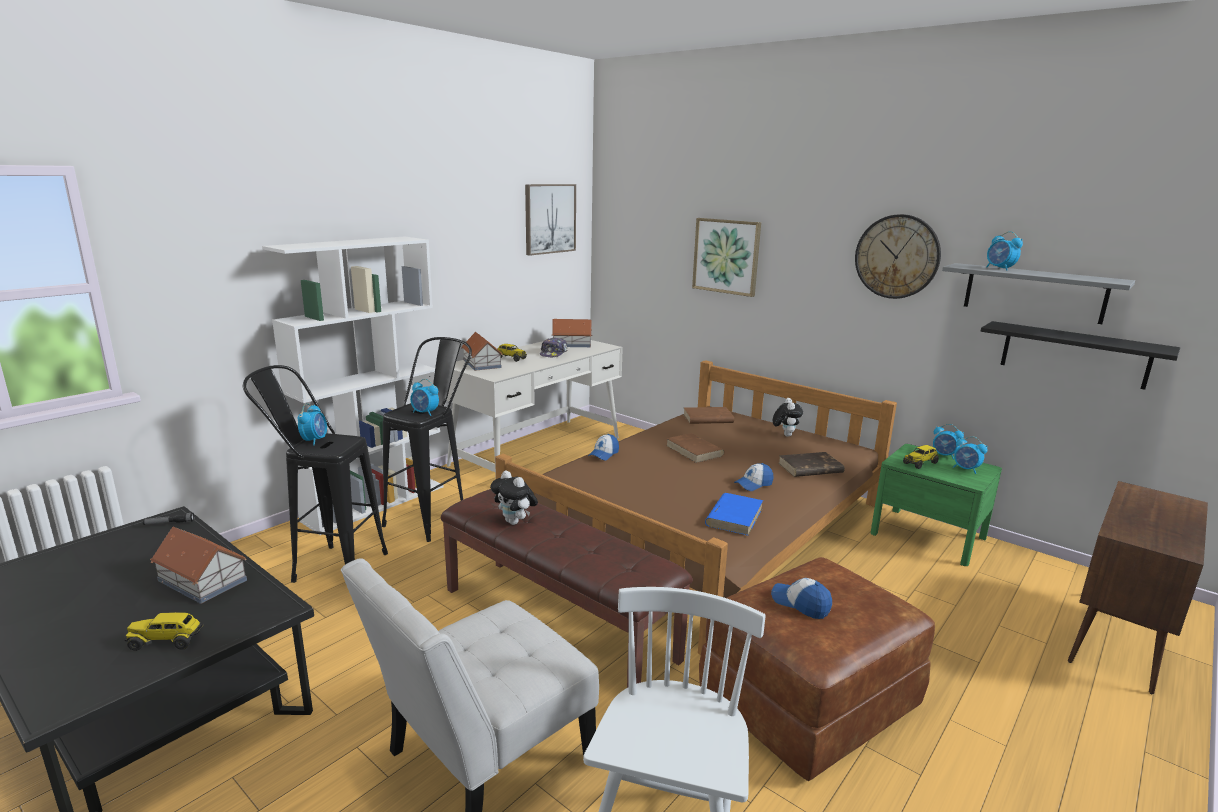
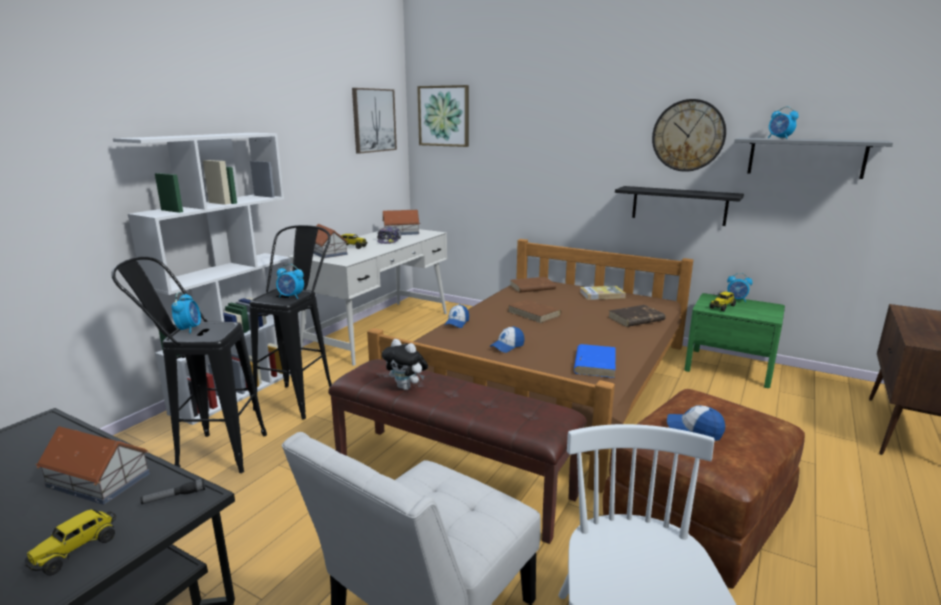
camera: 10 degrees left, 0 degrees up
toy truck [124,612,204,651] -> toy truck turned 45 degrees counterclockwise [25,509,116,576]
flashlight [143,513,194,525] -> flashlight moved to [140,479,205,504]
picture [692,218,761,297] -> picture moved to [417,85,469,147]
cap [734,463,773,491] -> cap moved to [490,326,525,353]
plush toy [773,398,803,437] -> book [580,286,626,300]
alarm clock [953,436,987,474] -> none
black shelf [981,321,1180,390] -> black shelf moved to [615,186,744,226]

